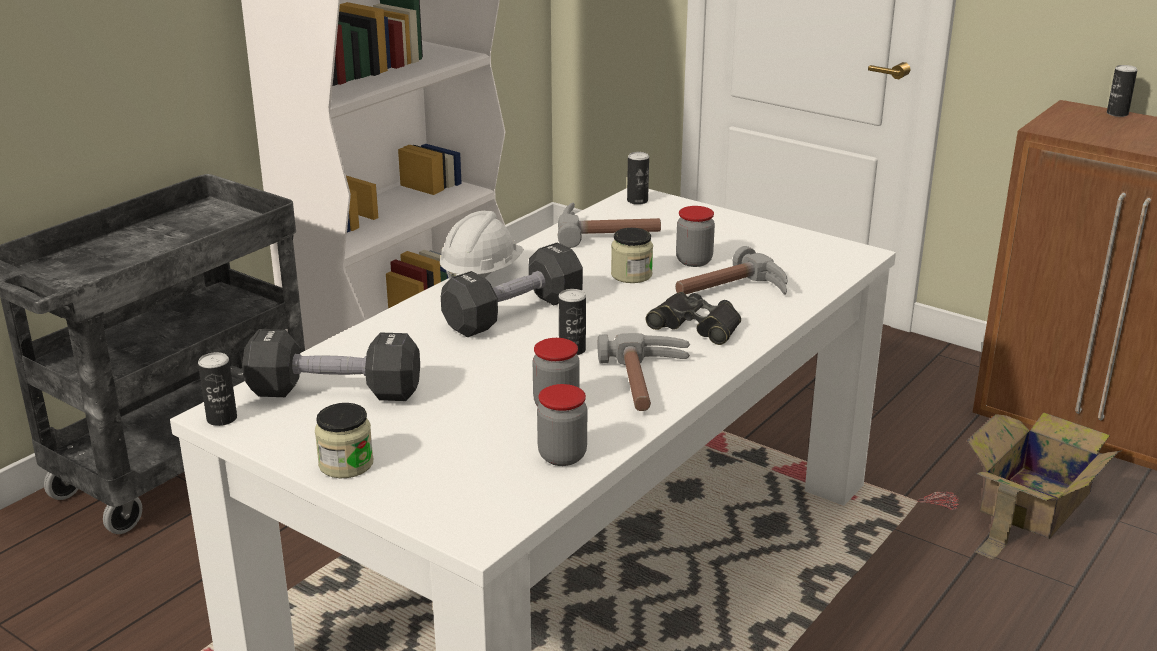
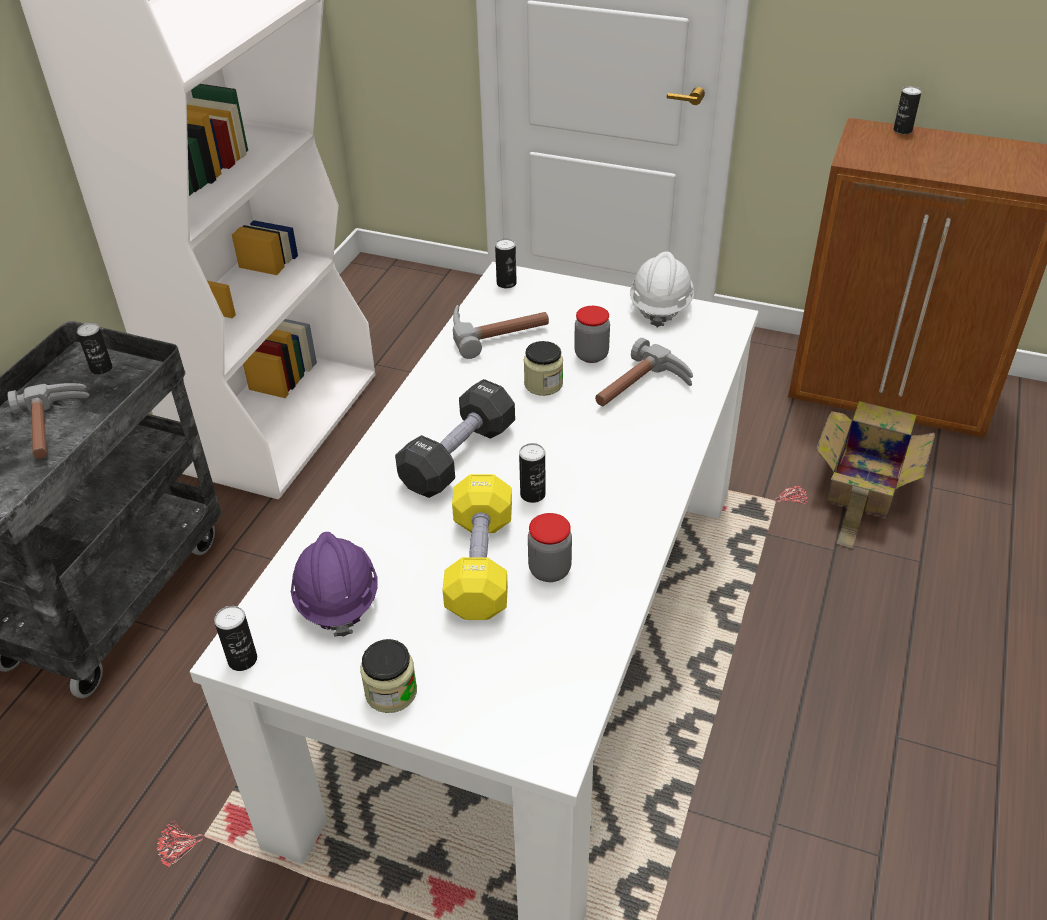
camera: 15 degrees left, 15 degrees up
black dumbbell [242,329,420,401] -> purple hard hat [291,532,378,637]
white hard hat [440,211,524,279] -> white hard hat moved to [630,251,694,327]
jar [537,384,587,466] -> none
hammer [598,333,690,411] -> hammer moved to [8,383,90,459]
black binoculars [645,292,741,345] -> none
none -> can [77,323,113,375]
none -> yellow dumbbell [443,474,512,620]

